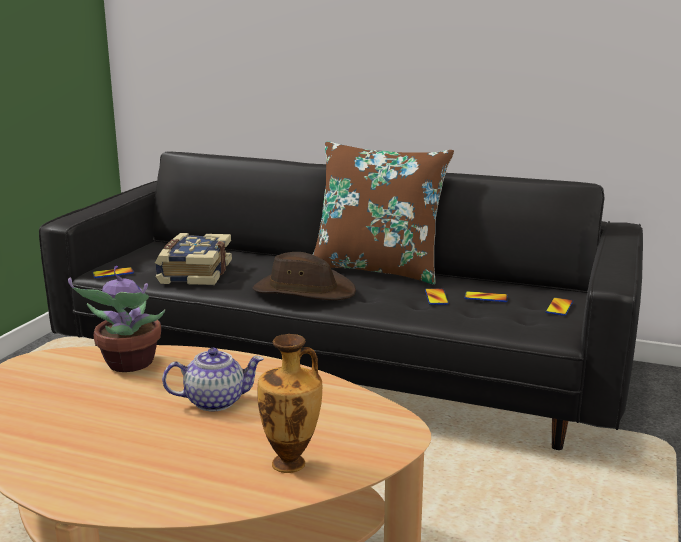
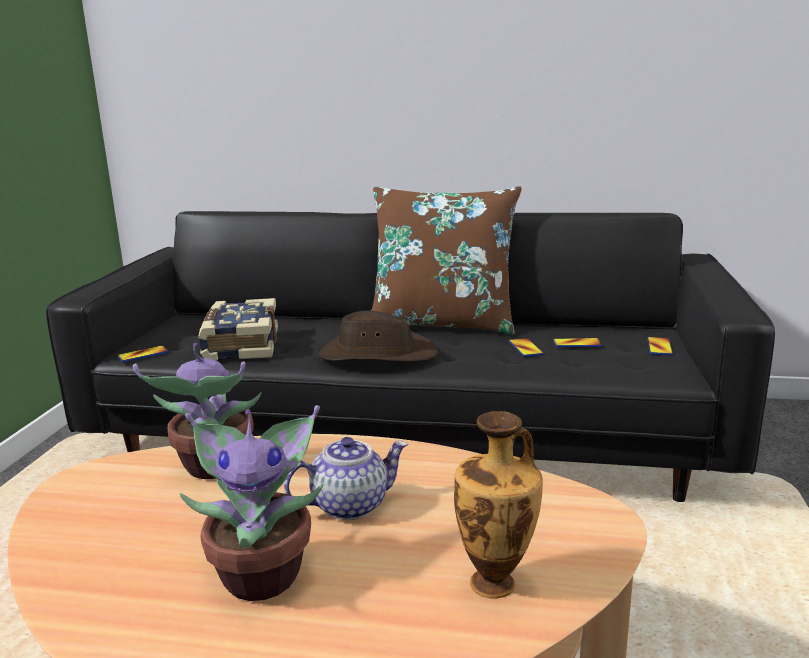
camera: 10 degrees left, 0 degrees up
none -> potted plant [180,405,324,601]

